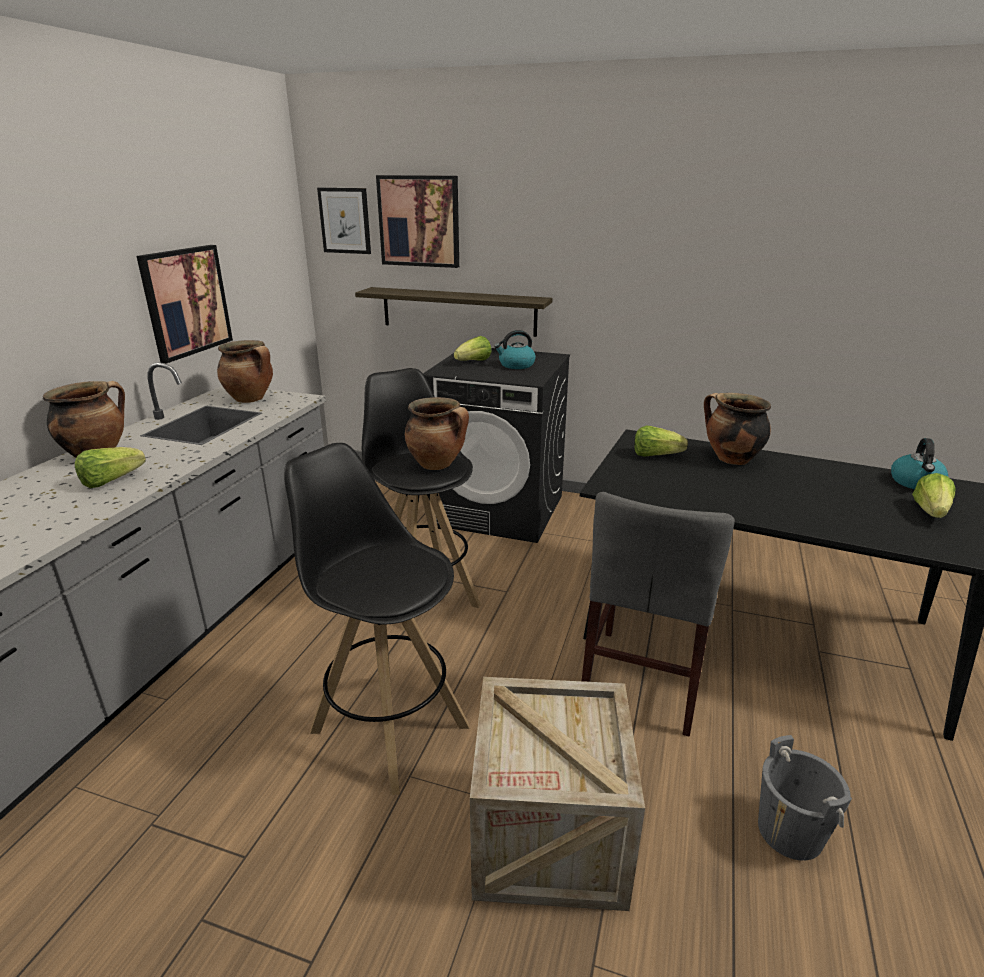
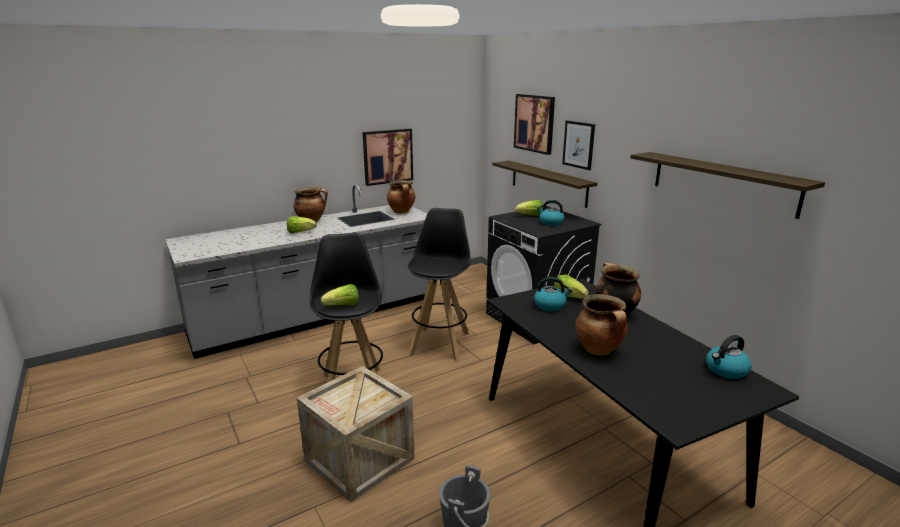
camera: 40 degrees right, 5 degrees down
picture [317,188,371,254] -> picture moved to [562,121,595,170]
cooking pot [405,397,469,470] -> cooking pot moved to [575,294,628,356]
grey chair [582,492,735,737] -> none
lettuce [912,473,956,518] -> lettuce moved to [321,284,359,305]
none -> kettle [534,277,573,311]
none -> shelf [631,152,825,219]

